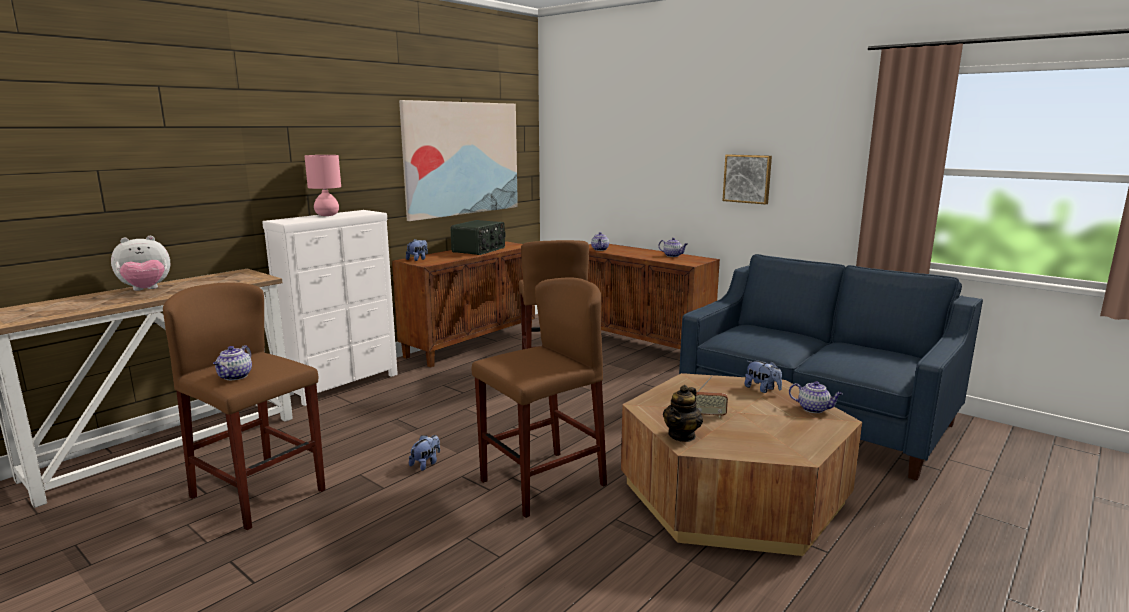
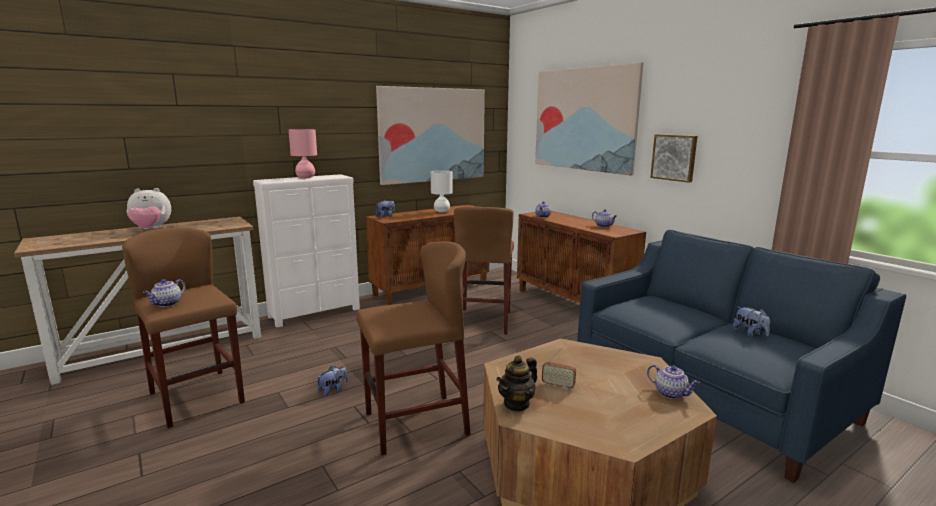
camera: 15 degrees right, 0 degrees up
radio [451,220,505,255] -> white table lamp [431,170,453,212]
plush toy [744,361,782,393] -> plush toy moved to [733,307,770,337]
none -> picture [535,62,644,176]

